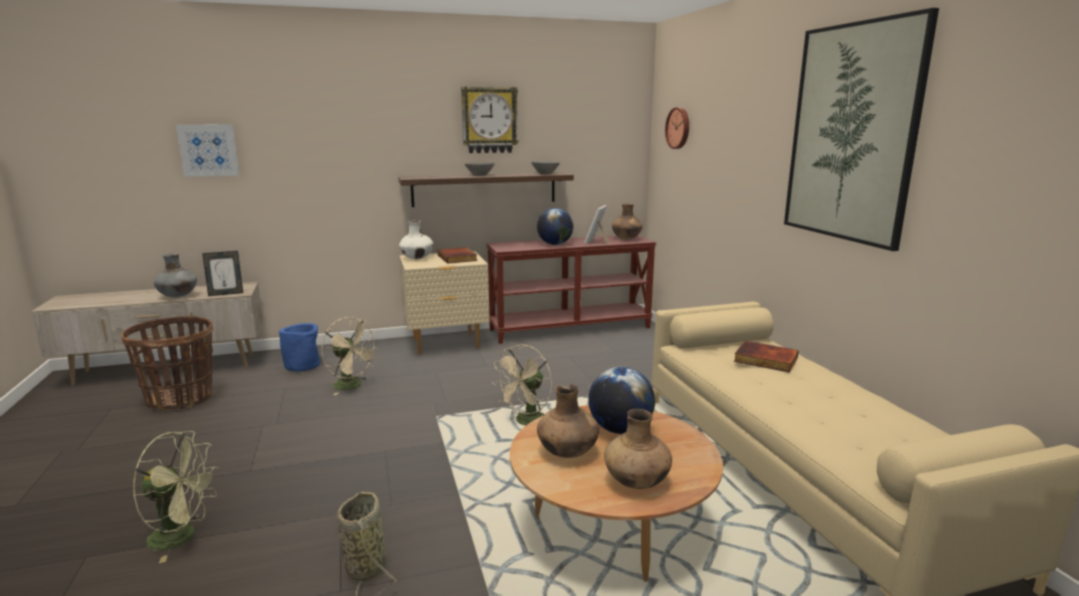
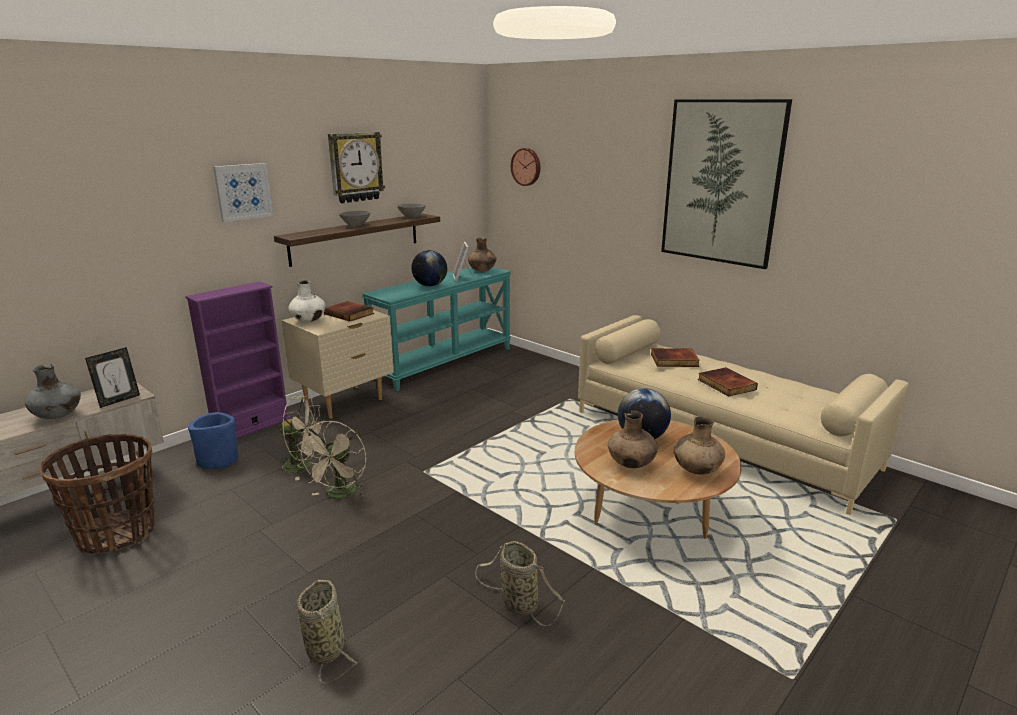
camera: 30 degrees left, 5 degrees up
green fan [133,431,219,563] -> basket [297,580,359,684]
picture [176,125,239,177] -> picture moved to [213,163,273,222]
brown console table [486,235,656,344] -> turquoise console table [362,267,511,391]
beige fan [492,344,552,426] -> beige fan moved to [297,421,368,499]
none -> purple bookcase [185,281,291,439]
none -> book [698,368,758,397]

